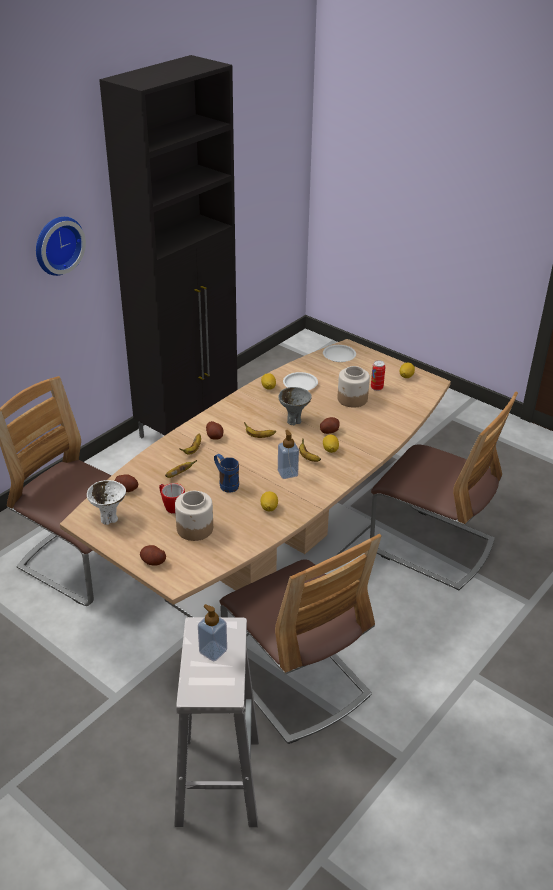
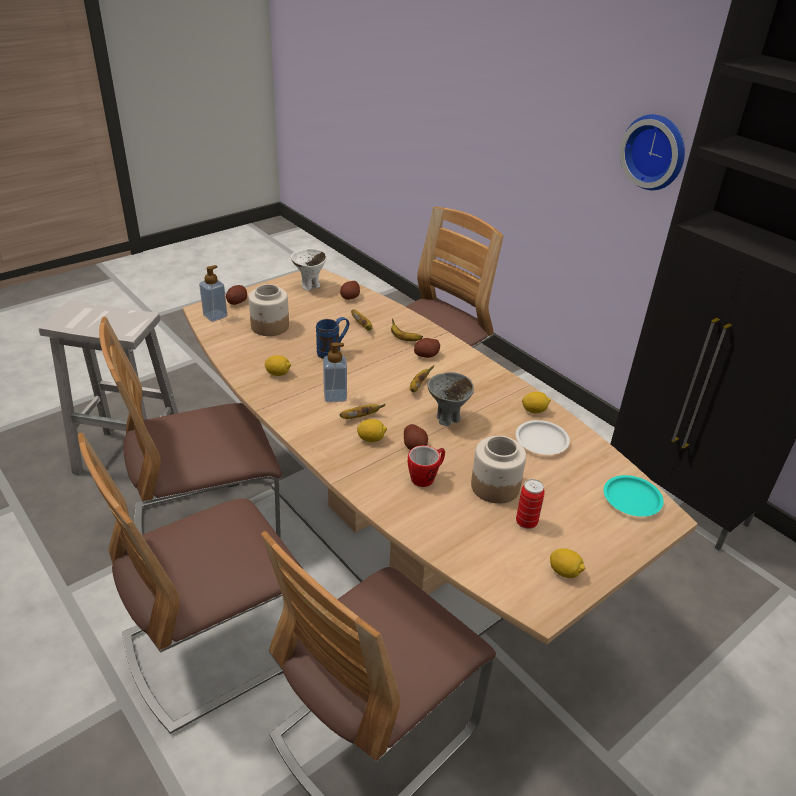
camera: 100 degrees right, 0 degrees up
mug [159,483,185,514] -> mug moved to [408,445,445,487]
soap dispenser [198,604,227,661] -> soap dispenser moved to [199,265,228,322]
white plate [323,345,356,362] -> turquoise plate [604,475,664,517]
none -> chair [78,433,304,734]

